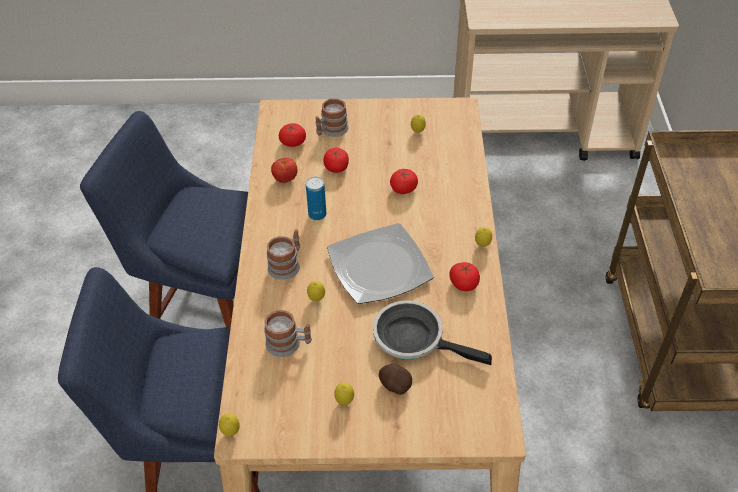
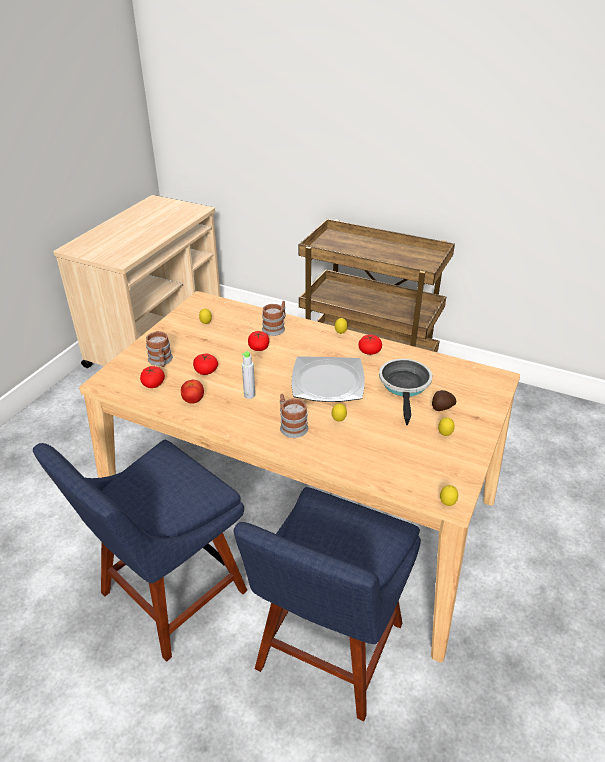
camera: 65 degrees left, 10 degrees down
mug [264,310,312,357] -> mug moved to [262,301,286,336]
can [306,177,326,220] -> grey bottle [242,351,255,399]
frying pan [373,300,492,365] -> frying pan turned 135 degrees clockwise [379,359,433,425]

